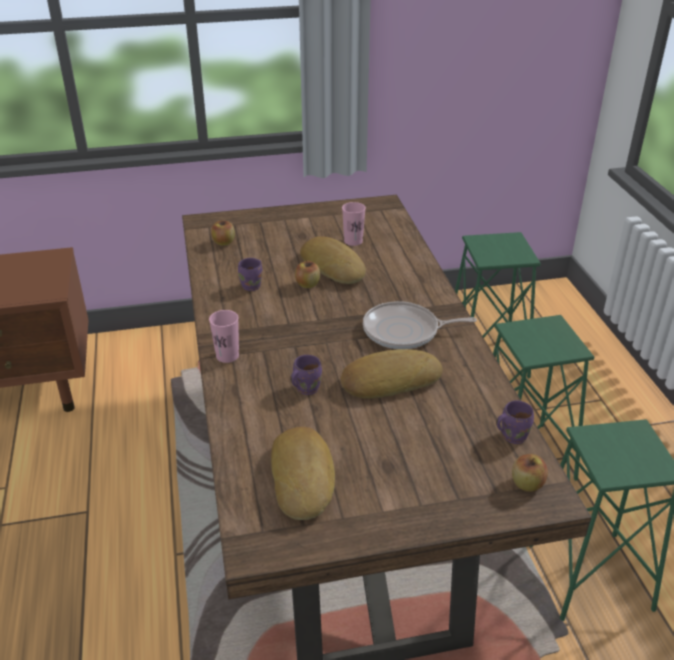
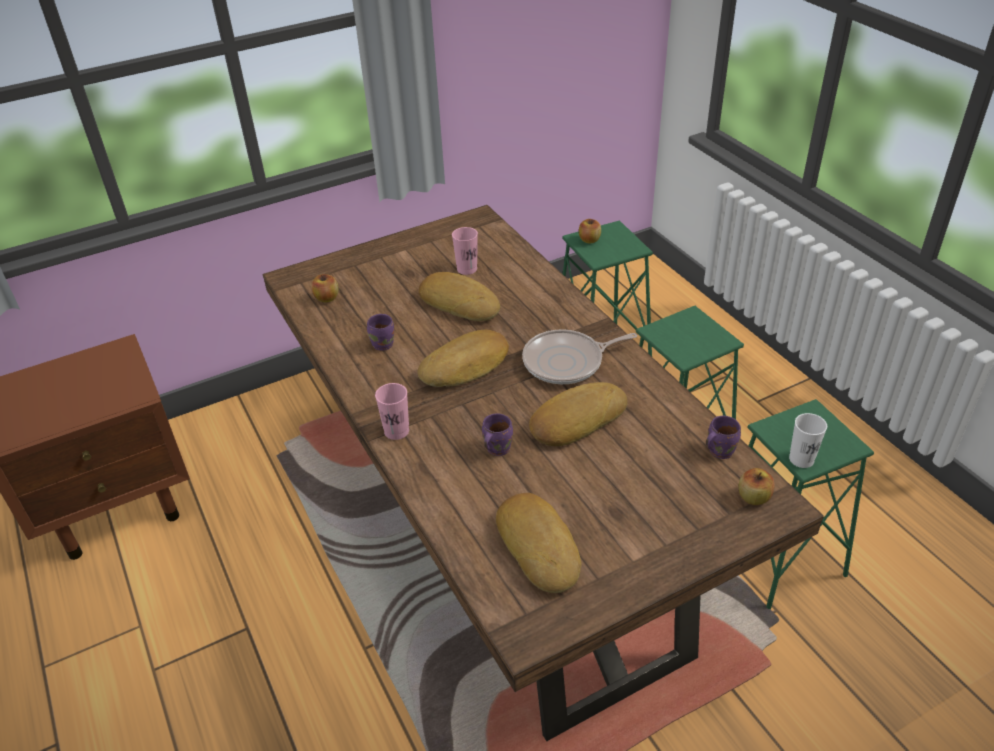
camera: 15 degrees left, 5 degrees up
apple [295,261,320,288] -> apple moved to [579,219,601,244]
none -> bread [417,330,509,387]
none -> white cup [789,413,827,468]

